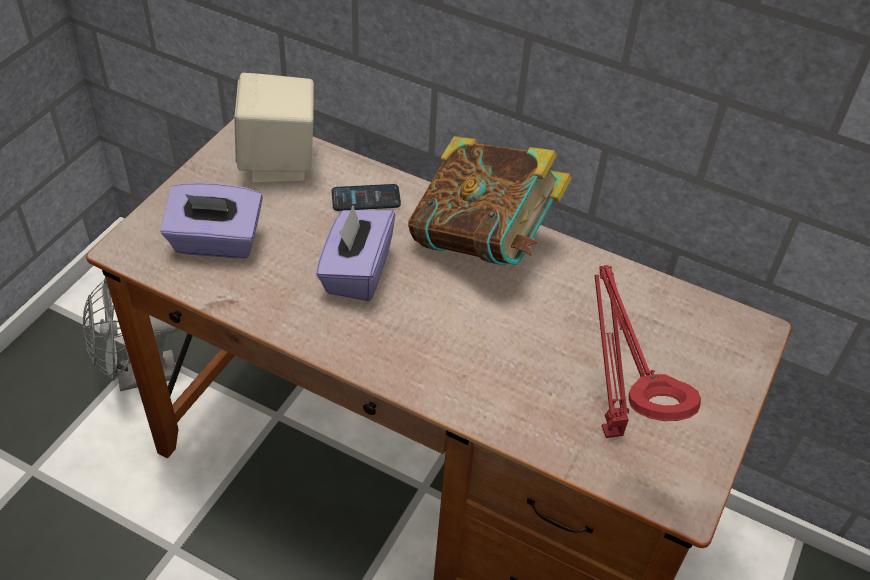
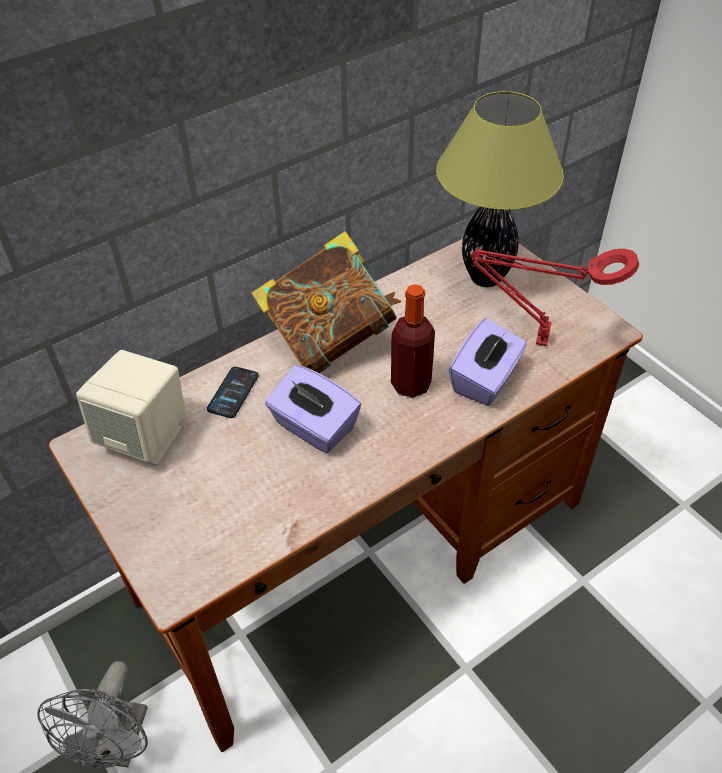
camera: 60 degrees left, 0 degrees up
purple tissue box [161,183,263,258] -> purple tissue box moved to [449,318,527,406]
none -> bottle [391,284,435,398]
none -> table lamp [436,91,564,287]

